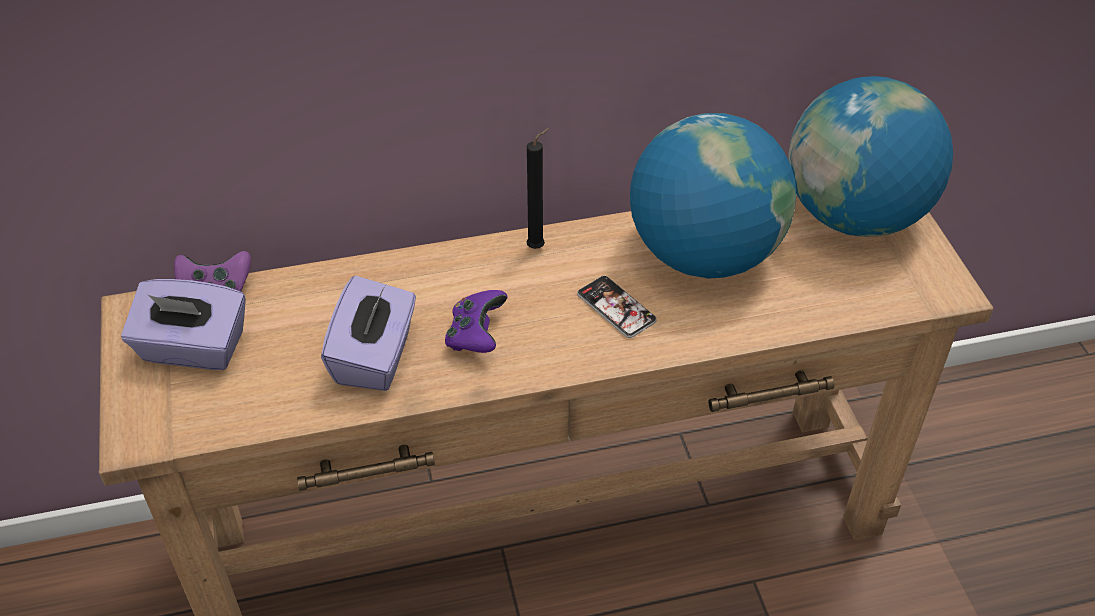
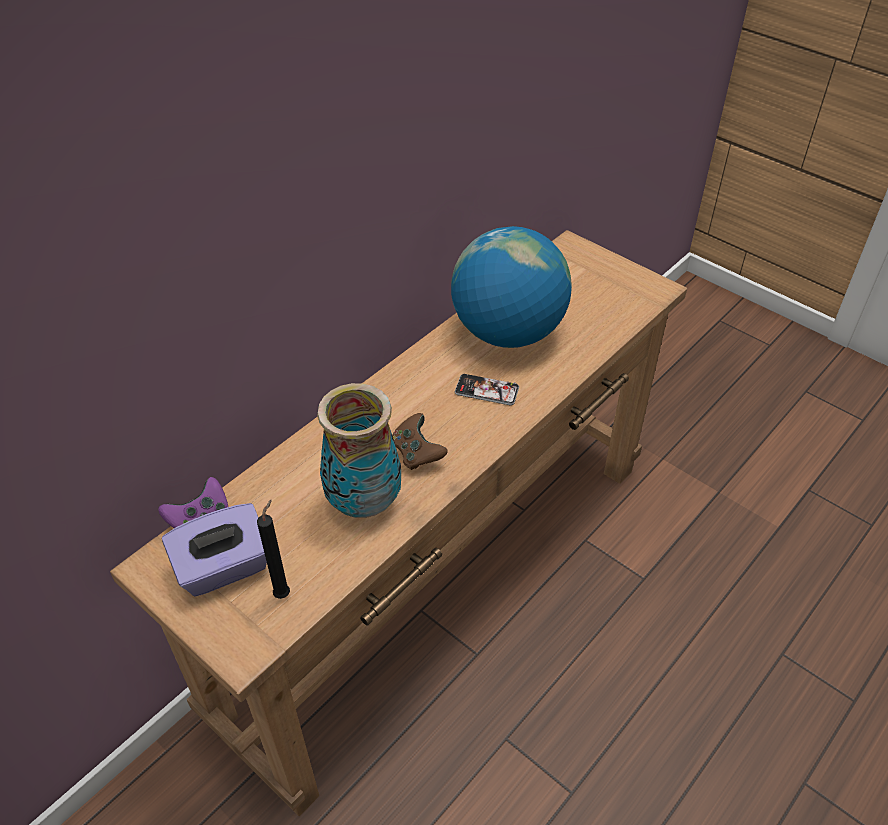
camera: 35 degrees left, 0 degrees up
purple tissue box [321,276,416,391] -> vase [317,383,401,518]
purple game controller [445,290,508,353] -> brown game controller [392,413,448,470]
black candle [527,128,549,249] -> black candle moved to [257,499,290,599]
globe [788,76,953,237] -> none

